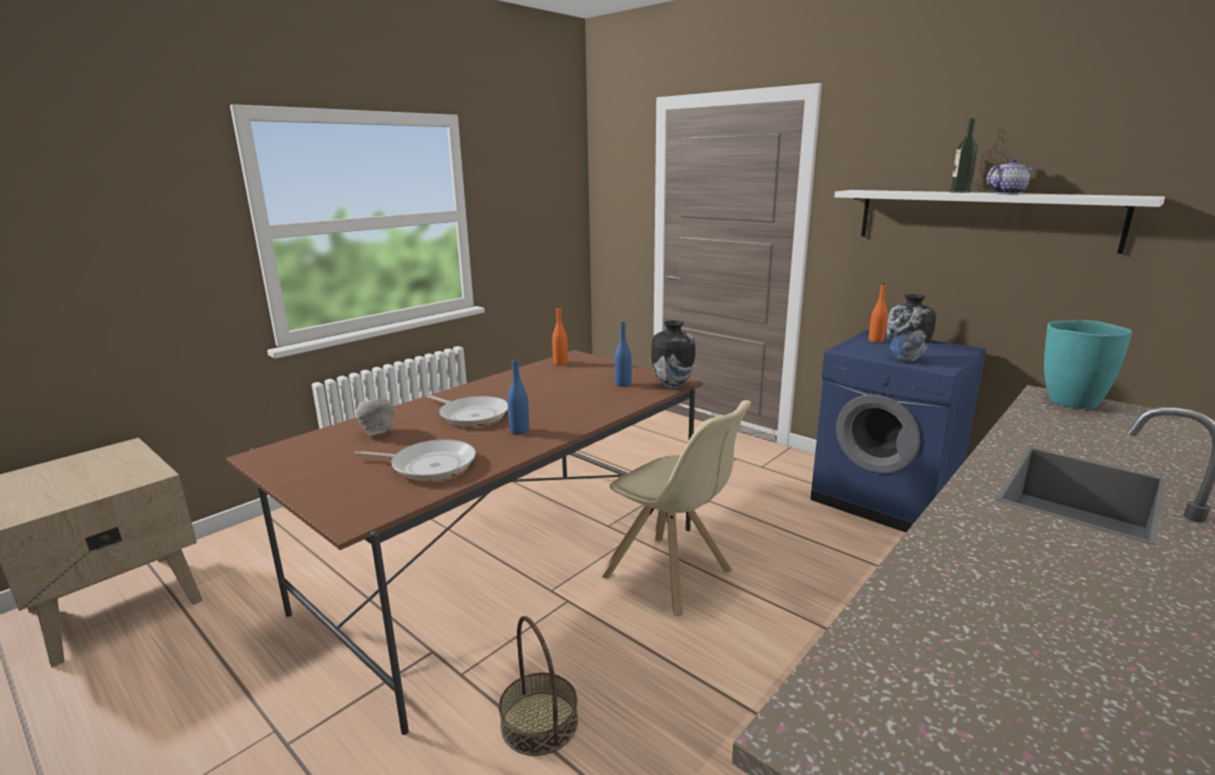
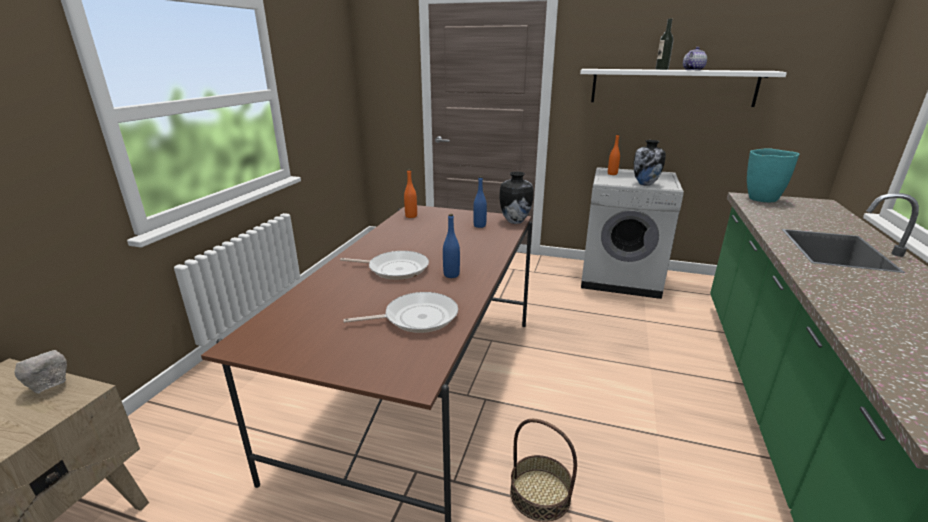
camera: 25 degrees left, 5 degrees up
grey bowl [356,399,394,435] -> grey bowl moved to [15,350,67,393]
beige chair [601,400,751,616] -> none
blue washing machine [810,330,986,532] -> white washing machine [581,167,684,299]

